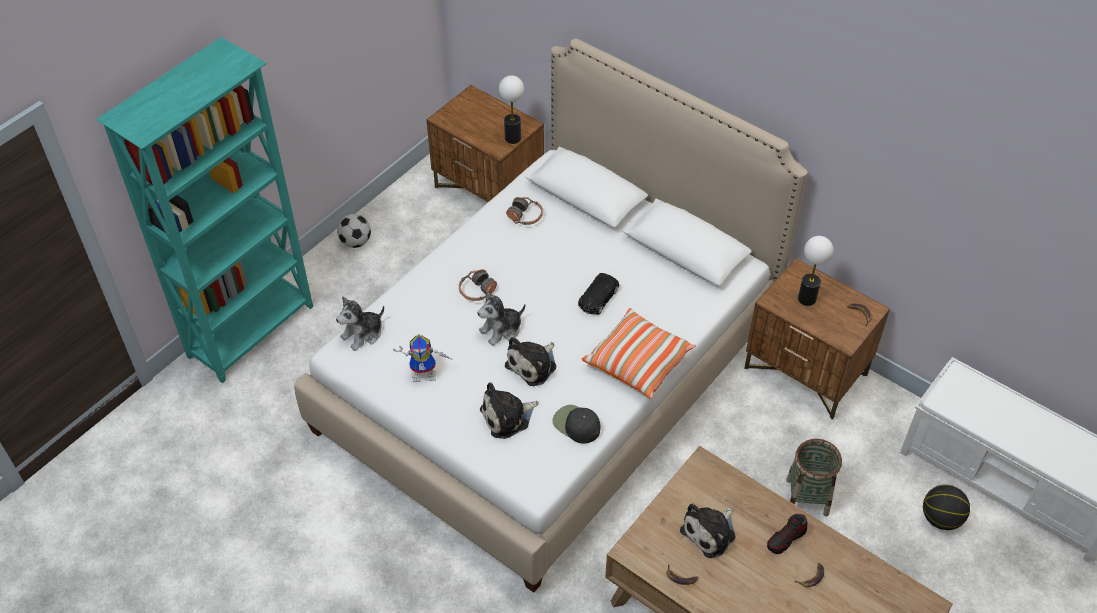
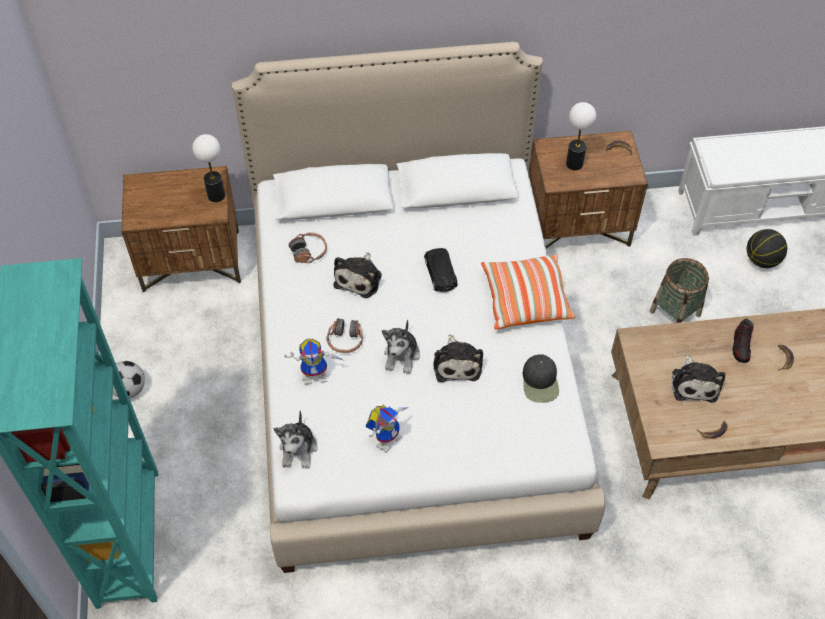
camera: 45 degrees left, 5 degrees up
plush toy [480,382,539,439] -> plush toy moved to [333,252,382,298]
black cap [552,405,600,443] -> black cap turned 90 degrees counterclockwise [523,354,559,403]
none -> toy robot [284,338,345,385]

